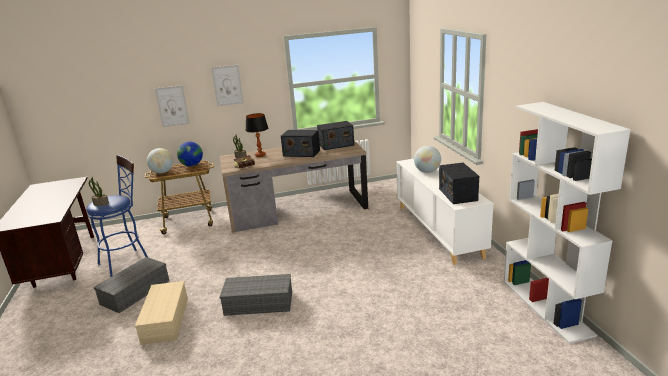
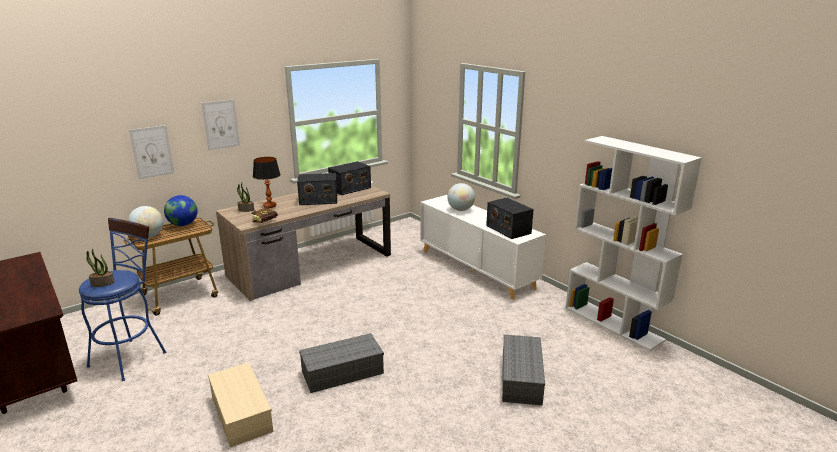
camera: 25 degrees left, 0 degrees up
grey storage box [94,257,169,313] -> grey storage box moved to [502,335,545,406]

